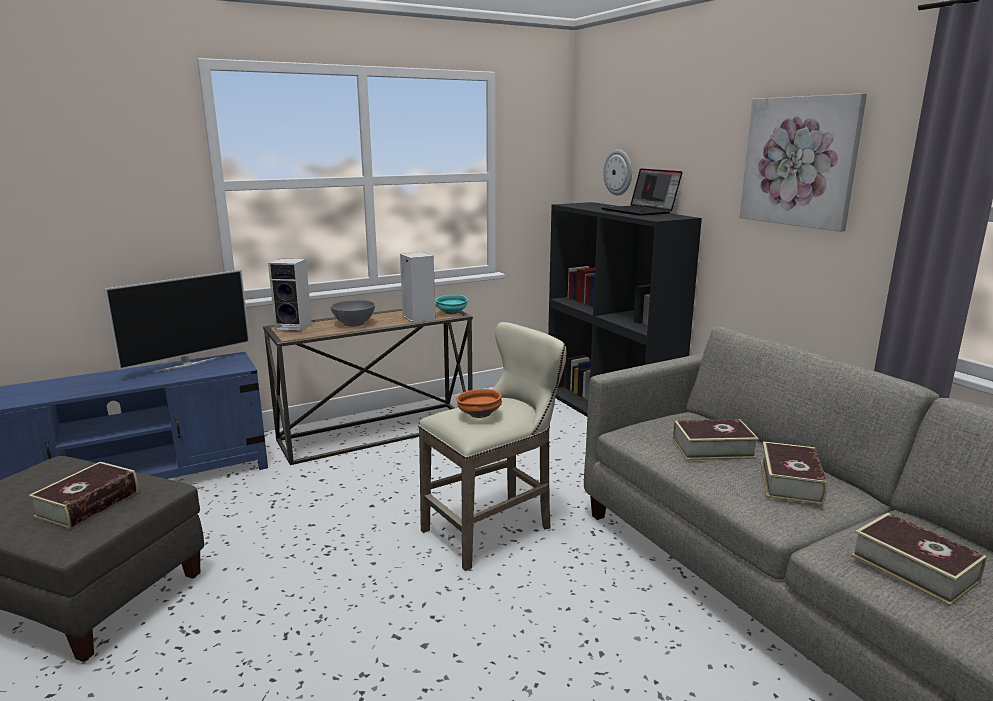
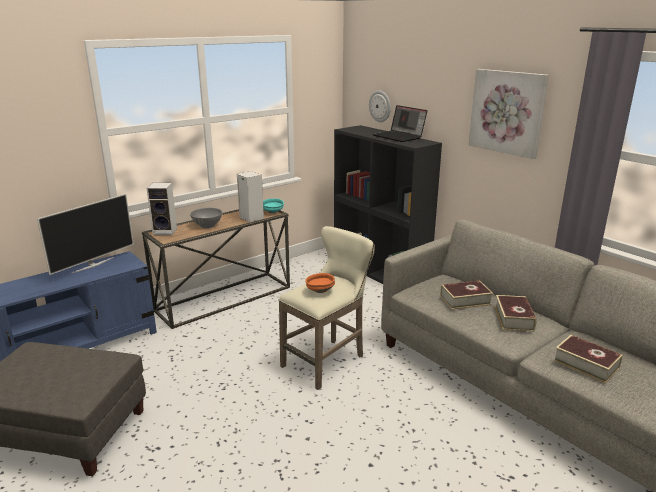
camera: 10 degrees left, 5 degrees up
book [28,462,138,529] -> none

